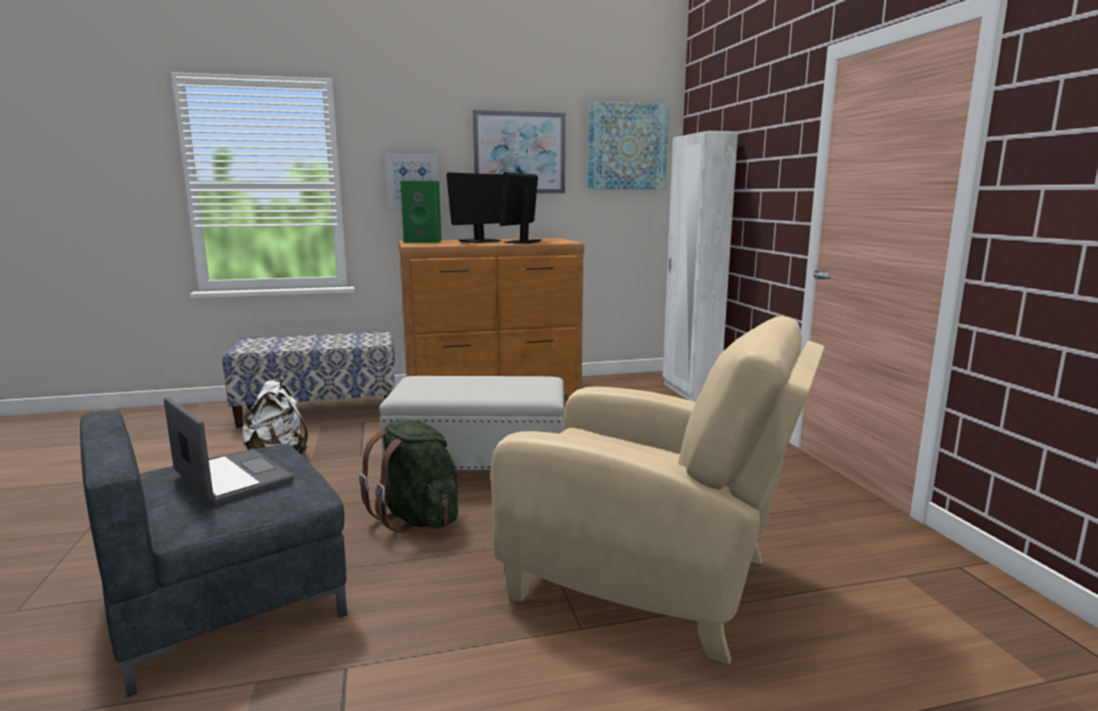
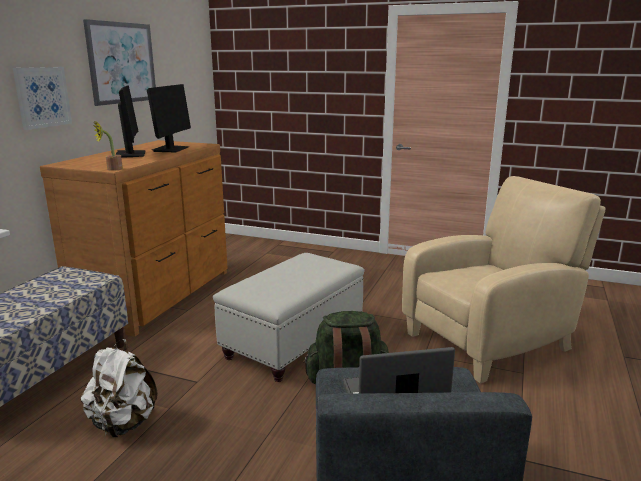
camera: 55 degrees left, 5 degrees up
green speaker [400,181,441,243] -> none
monitor [500,172,542,244] -> monitor turned 135 degrees counterclockwise [147,84,191,152]
picture [588,101,669,189] -> none
white wardrobe [663,131,738,402] -> none
none -> potted plant [93,122,123,171]

